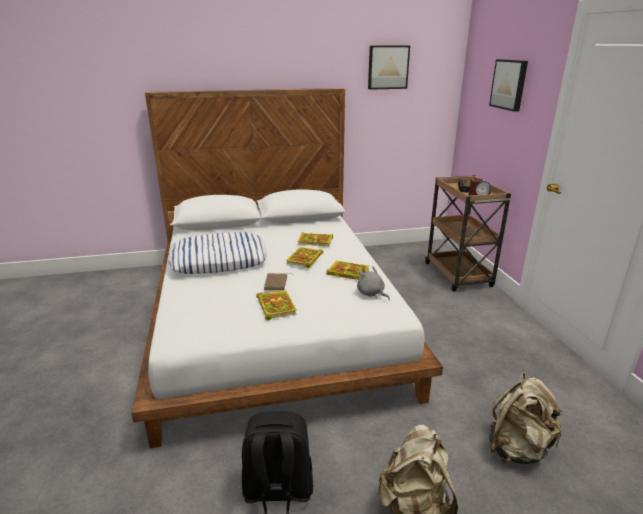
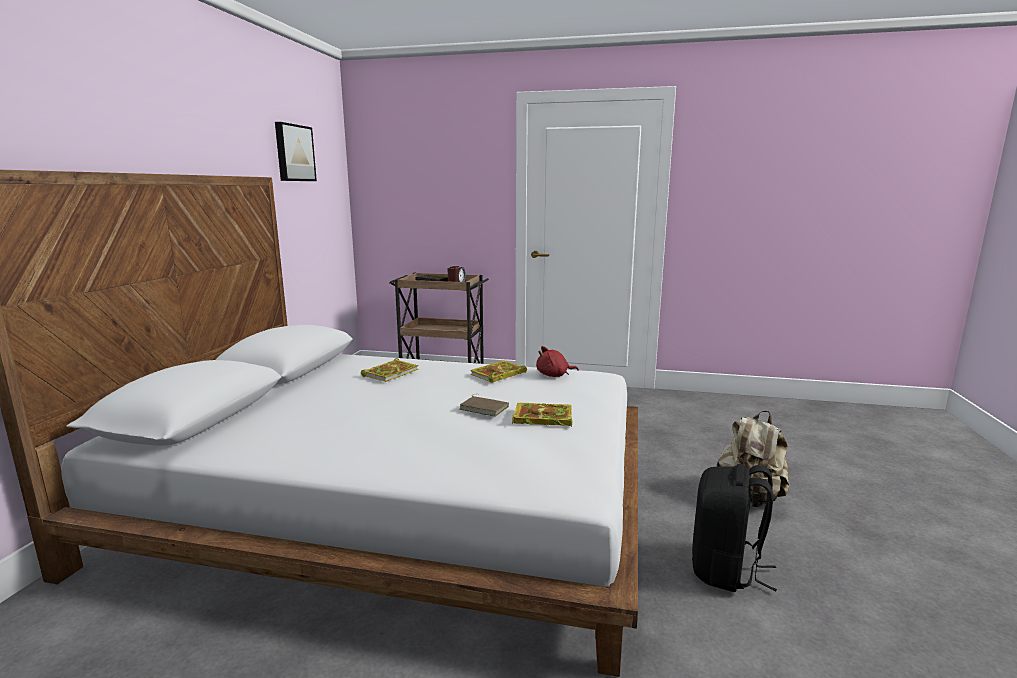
camera: 65 degrees left, 10 degrees down
pillow [168,232,267,274] -> none
book [286,247,323,268] -> none
grey plush toy [357,266,390,300] -> red plush toy [536,346,579,377]
picture [489,59,528,112] -> none
beige backpack [489,373,563,464] -> none

